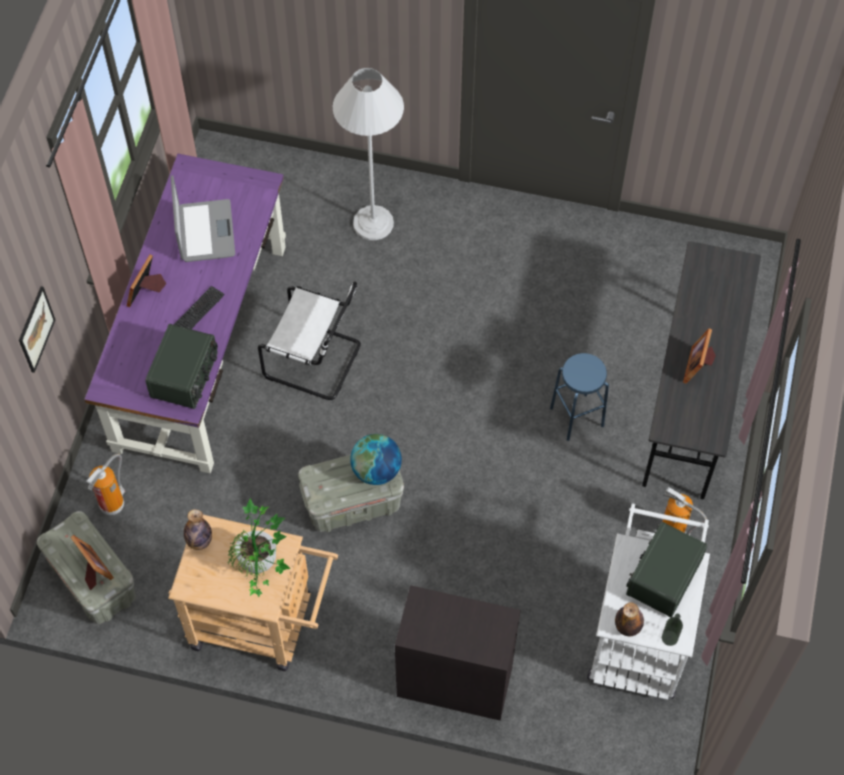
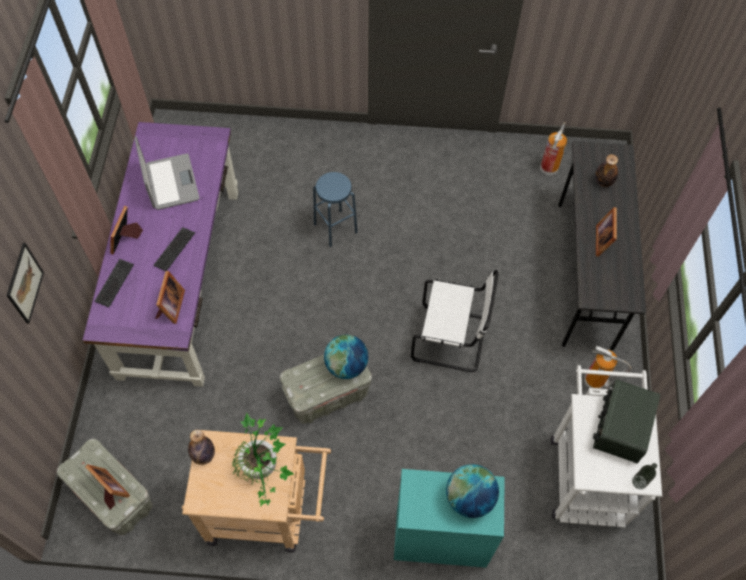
camera: 10 degrees left, 0 degrees up
fire extinguisher [86,453,125,515] -> fire extinguisher moved to [540,122,568,176]
radio [145,324,218,409] -> picture frame [155,271,185,324]
white chair [258,282,361,400] -> white chair moved to [411,270,499,372]
white floor lamp [333,68,404,240] -> none
black cabinet [395,585,521,721] -> turquoise cabinet [394,469,505,568]
blue stool [550,353,609,441] -> blue stool moved to [313,172,358,247]
bottle [615,602,644,636] -> bottle moved to [595,154,618,187]
none -> keyboard [94,259,134,307]
none -> globe [446,464,499,518]

